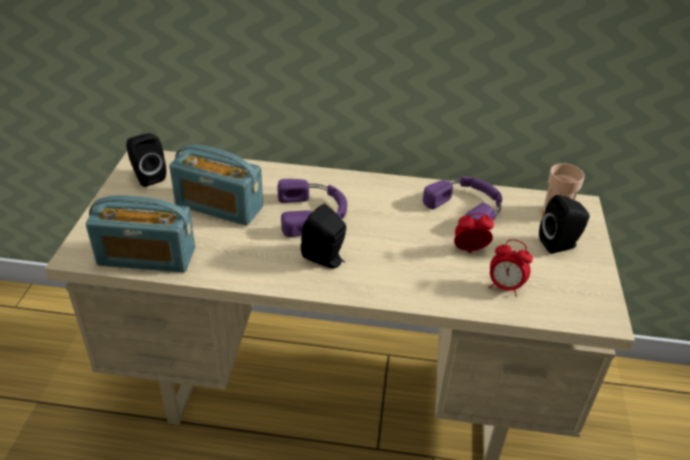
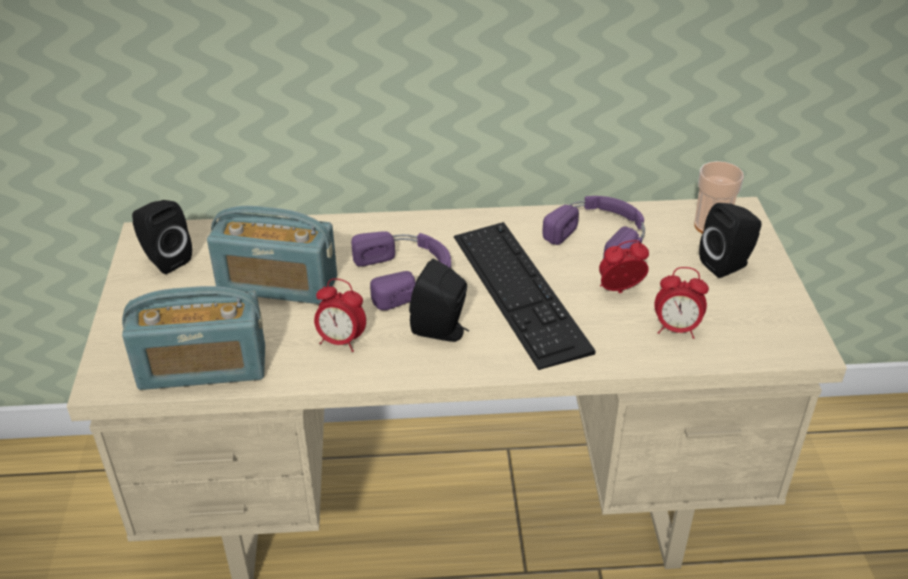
camera: 10 degrees left, 0 degrees up
none -> alarm clock [314,278,366,352]
none -> keyboard [454,222,596,370]

